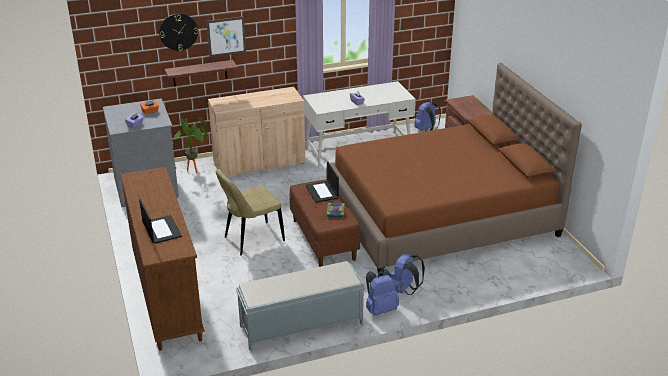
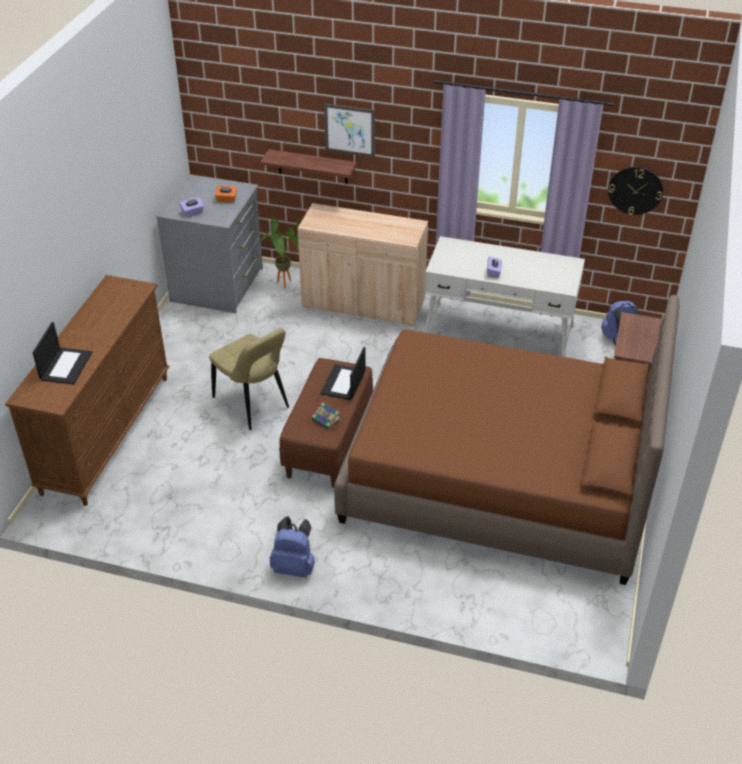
camera: 35 degrees right, 10 degrees up
wall clock [159,13,198,51] -> wall clock moved to [608,167,663,215]
beige chair [216,169,285,255] -> beige chair turned 135 degrees counterclockwise [209,328,289,430]
grey bench [236,261,365,351] -> none
blue backpack [391,254,425,295] -> none

